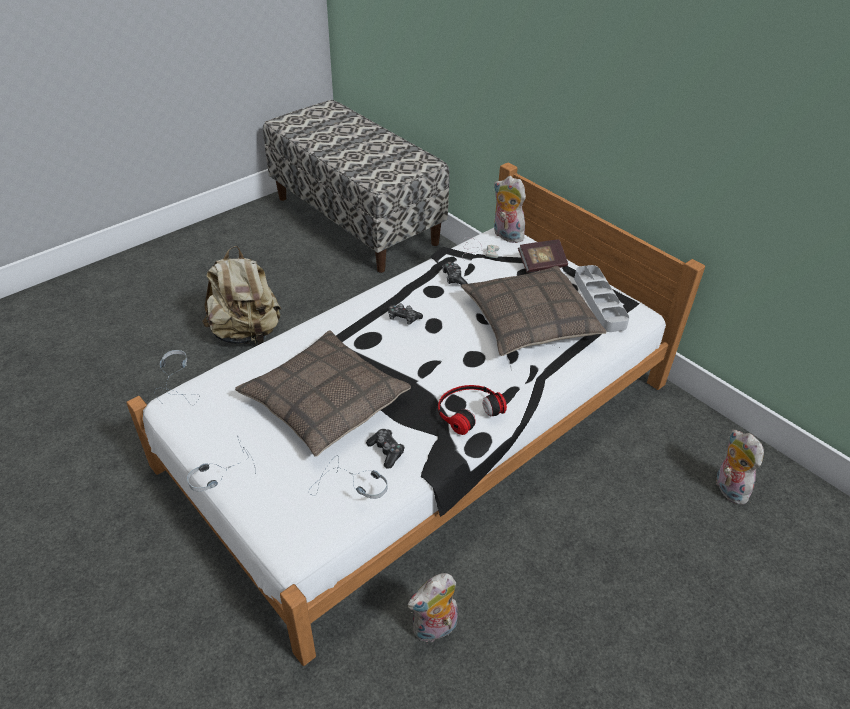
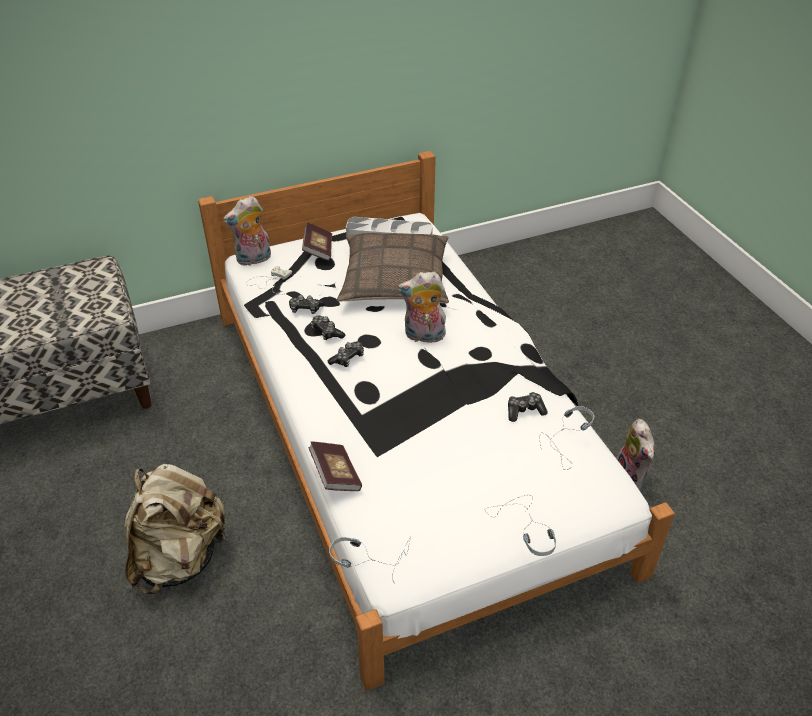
camera: 70 degrees left, 0 degrees up
pillow [235,330,411,457] -> none
headphones [438,385,507,435] -> none
plush toy [716,429,764,504] -> plush toy moved to [398,272,446,343]
none -> book [308,441,362,491]
none -> game controller [311,316,345,340]

